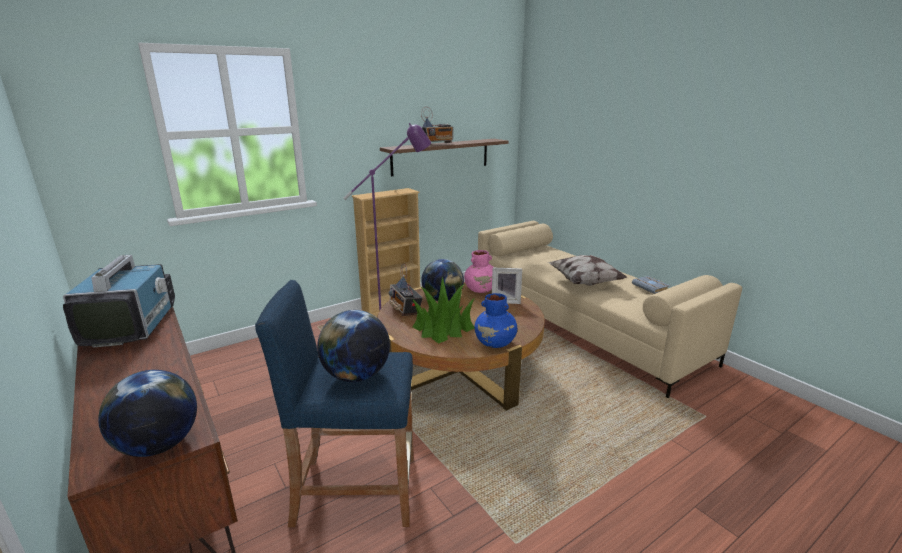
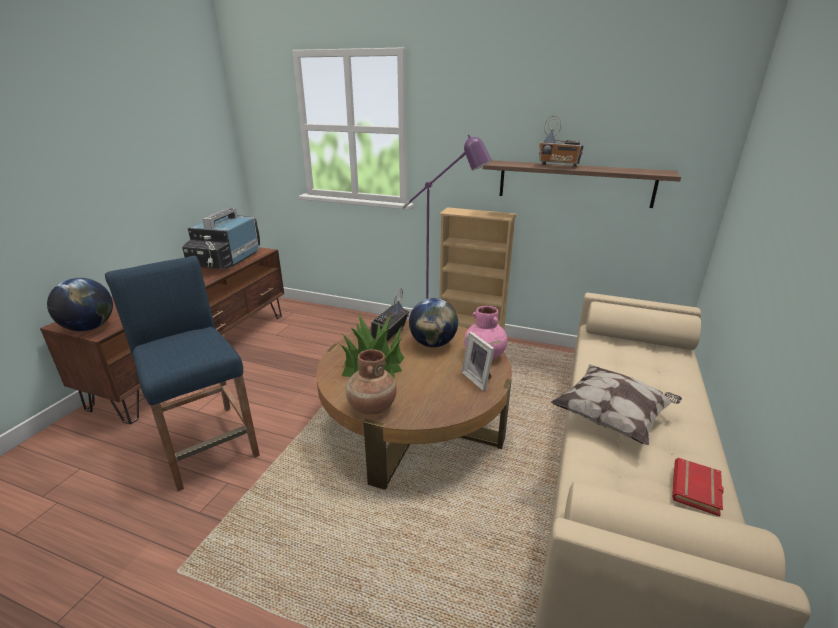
camera: 55 degrees right, 5 degrees up
television [63,255,175,348] -> television turned 150 degrees clockwise [182,206,260,269]
globe [317,310,390,382] -> none
blue vase [474,293,517,348] -> brown vase [346,349,397,415]
grey book [632,276,670,294] -> red book [672,458,724,516]

